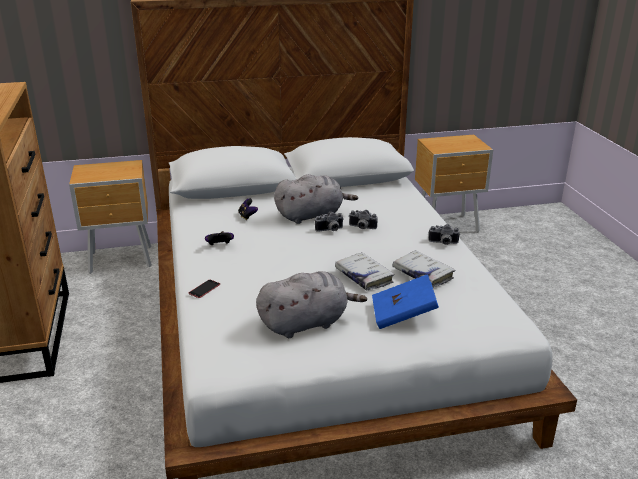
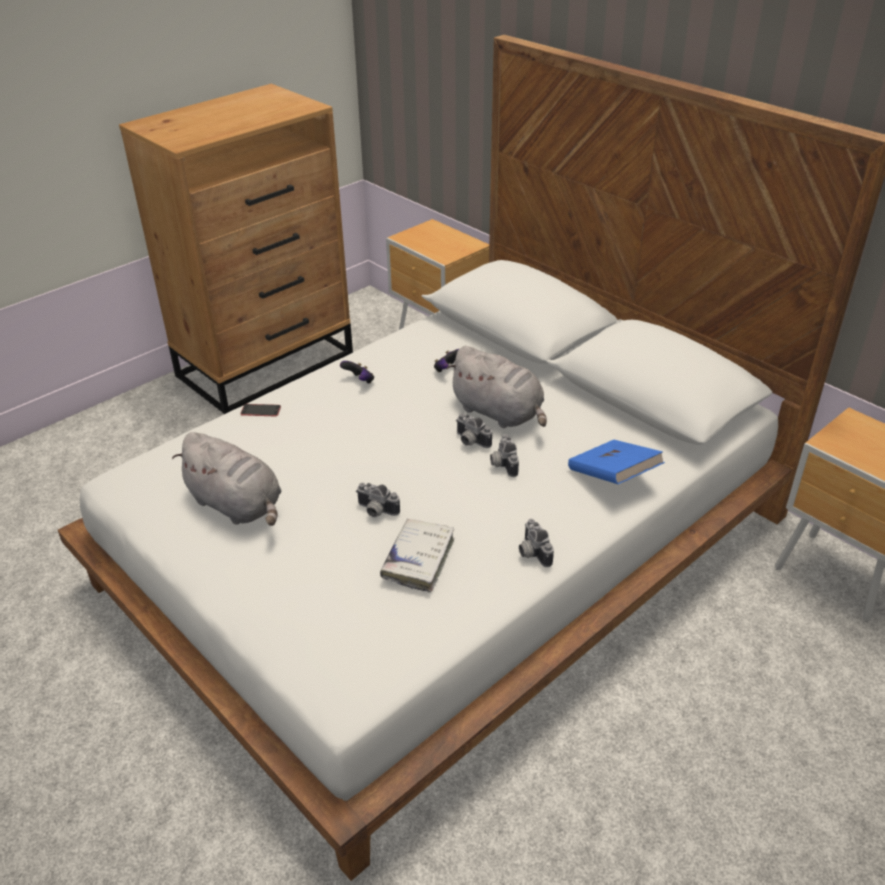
camera: 60 degrees right, 10 degrees up
white book [335,252,395,291] -> camera [356,483,400,517]
blue book [372,274,439,329] -> blue book moved to [568,440,665,484]

